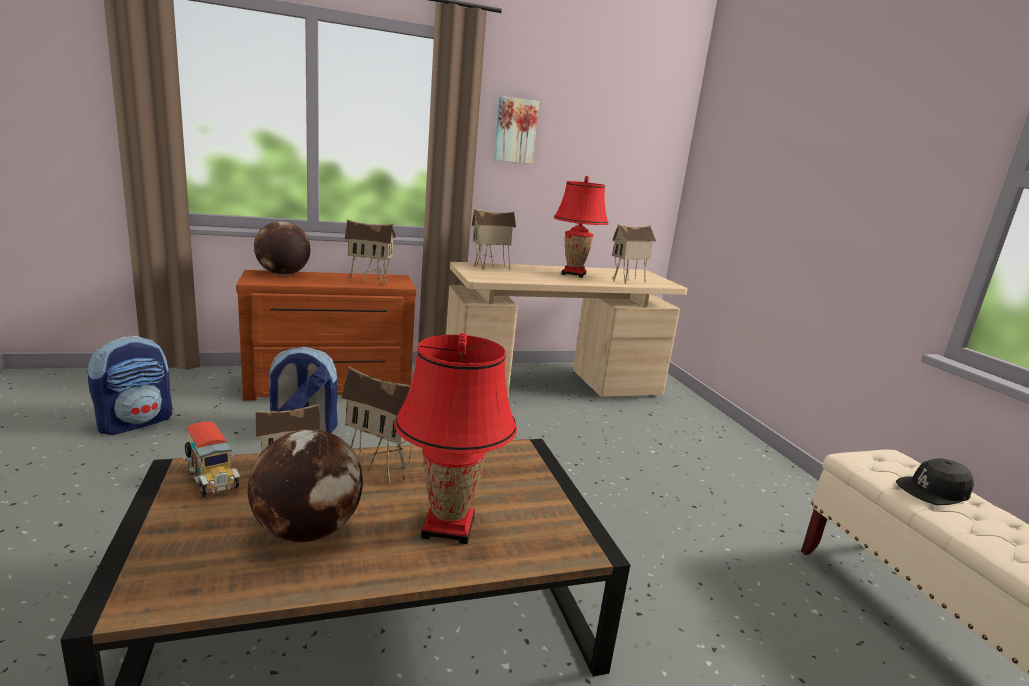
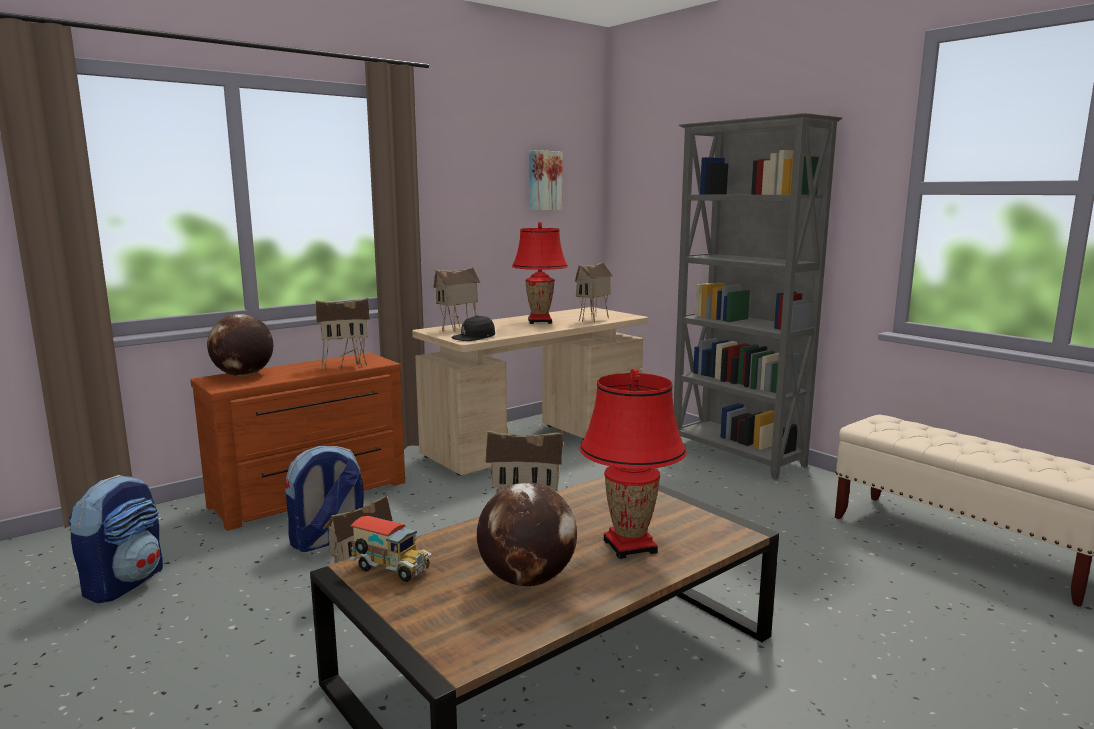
camera: 20 degrees left, 5 degrees down
picture [494,96,539,164] -> picture moved to [529,150,563,211]
black cap [896,458,974,505] -> black cap moved to [451,315,495,341]
none -> grey bookcase [674,113,842,479]

